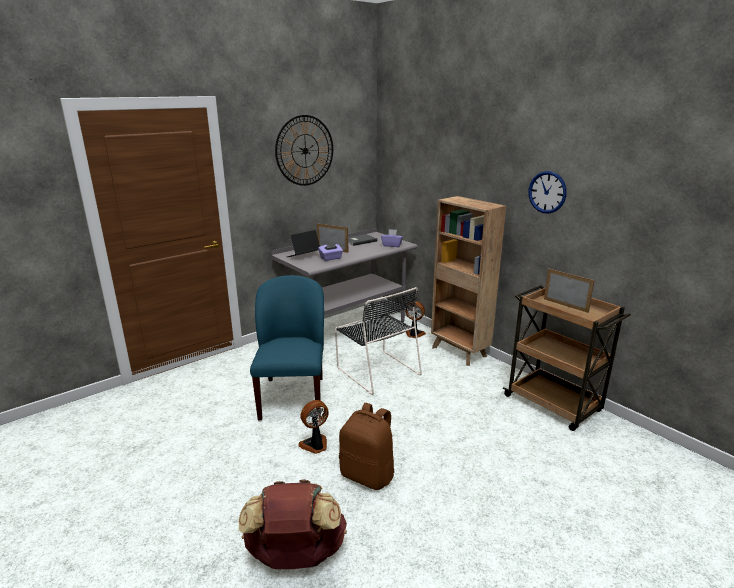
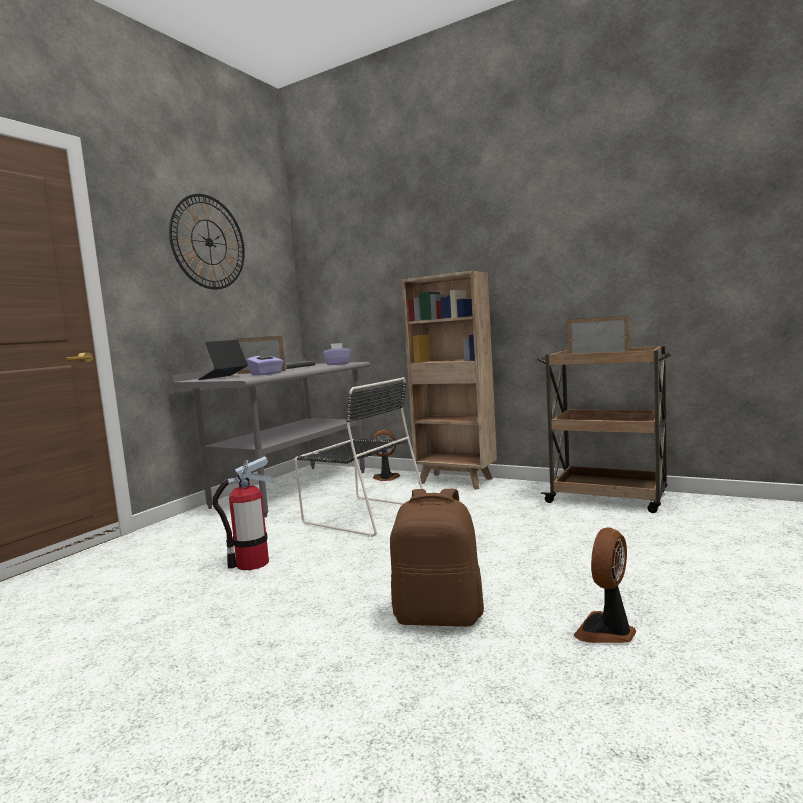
camera: 20 degrees left, 15 degrees down
brown backpack [239,479,347,569] -> none
blue chair [250,275,324,420] -> fire extinguisher [212,456,274,570]
fan [298,400,329,454] -> fan moved to [574,527,636,643]
wall clock [528,171,567,213] -> none

